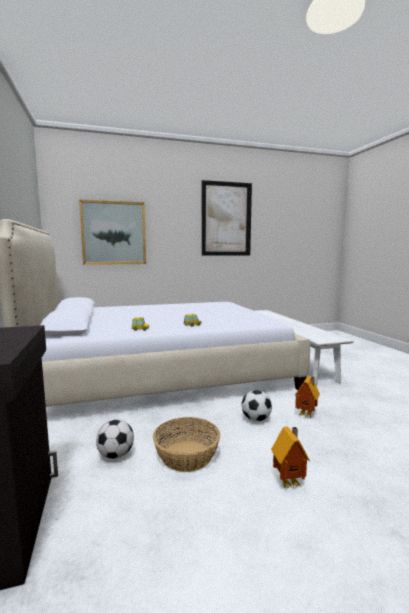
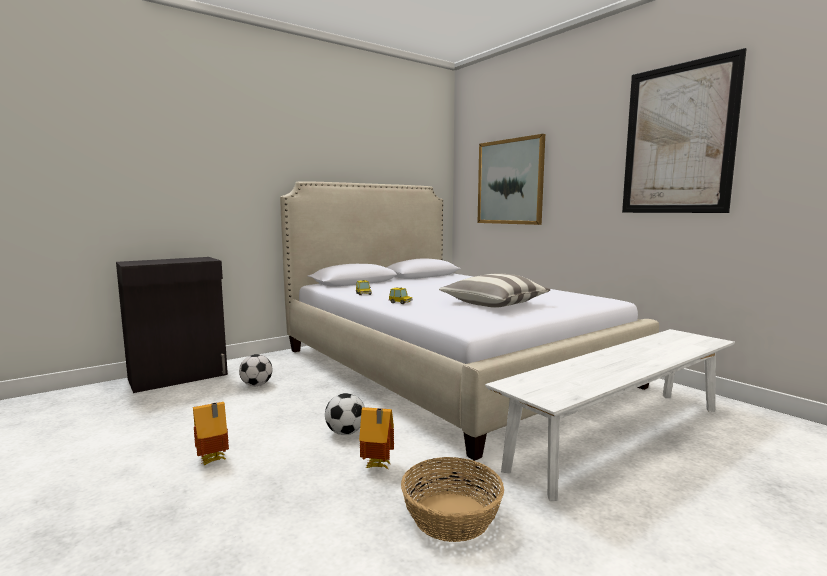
camera: 70 degrees right, 0 degrees up
basket [153,417,220,472] -> basket moved to [401,457,504,542]
none -> pillow [439,273,550,308]

